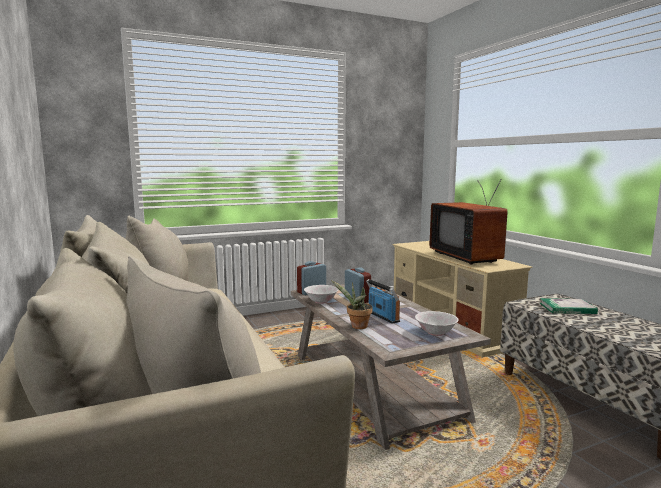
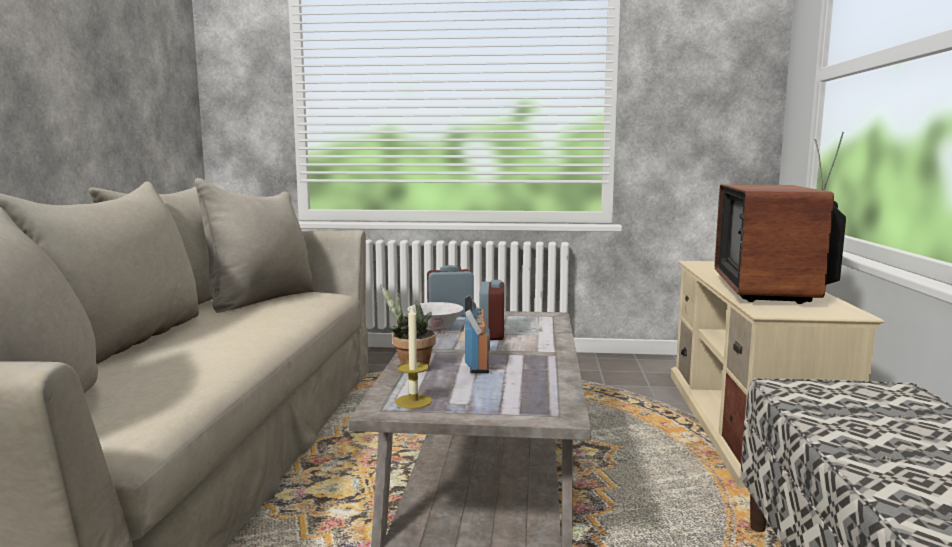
camera: 30 degrees right, 0 degrees up
white bowl [415,311,459,336] -> none
book [540,298,598,314] -> none
none -> candle [395,307,432,409]

